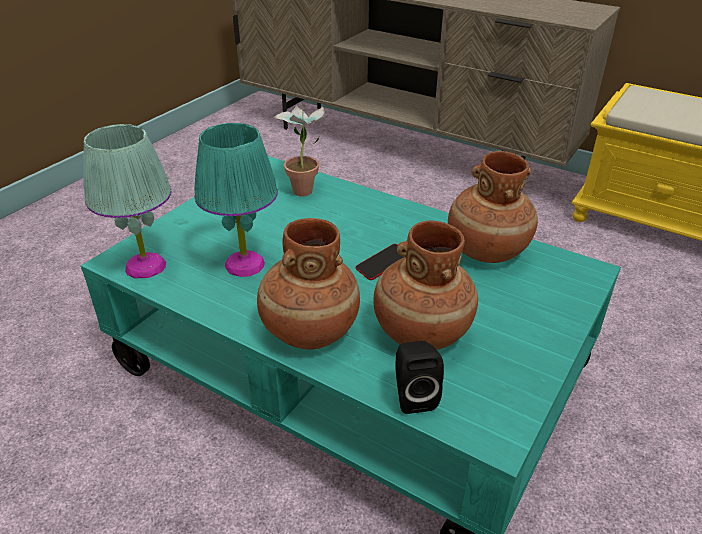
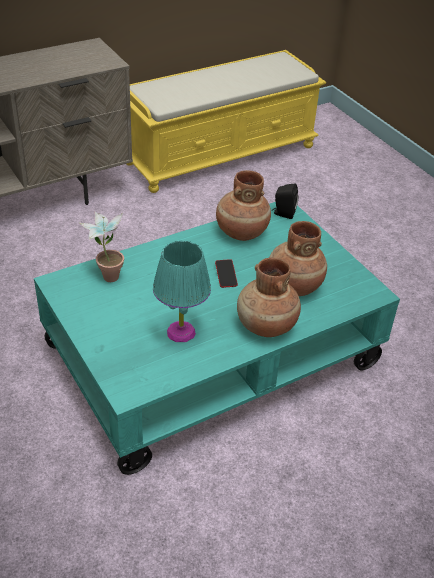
camera: 65 degrees left, 5 degrees up
turquoise table lamp [83,124,172,278] -> none
black speaker [395,341,444,414] -> black speaker moved to [272,184,298,219]

